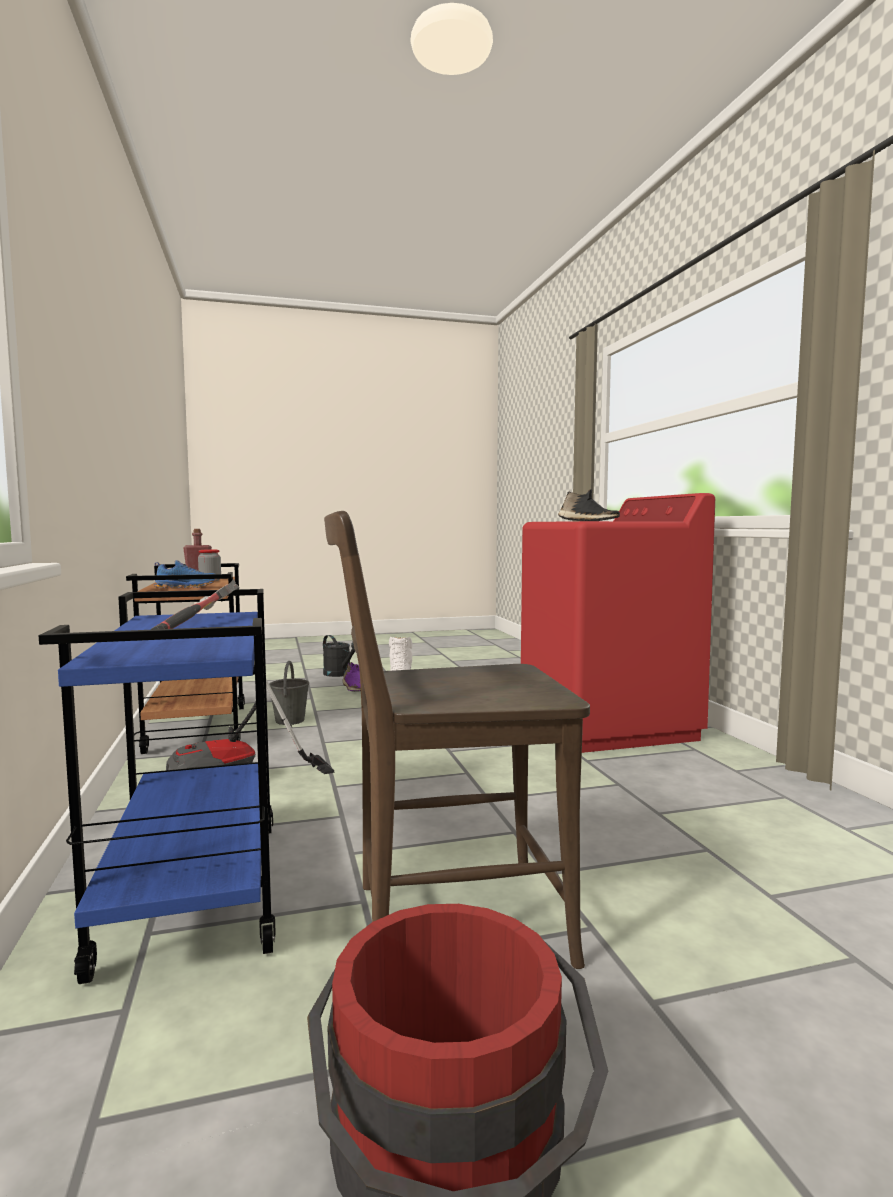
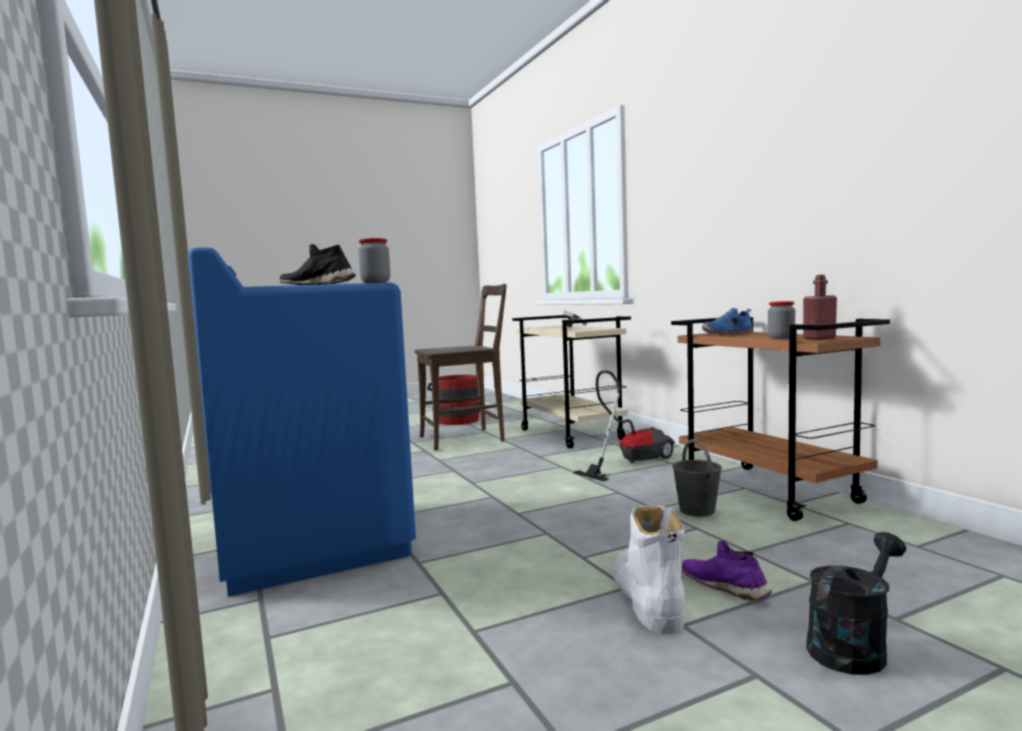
camera: 170 degrees right, 0 degrees up
blue cart [39,589,276,984] -> beige cart [512,315,631,448]
black watering can [323,635,356,677] -> black watering can turned 105 degrees clockwise [806,532,906,675]
red washing machine [521,493,715,753] -> blue washing machine [188,247,416,597]
none -> jar [358,238,390,283]

